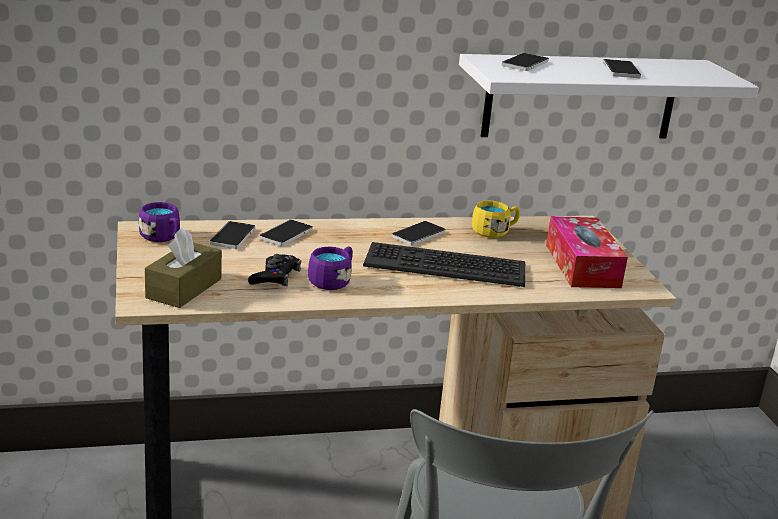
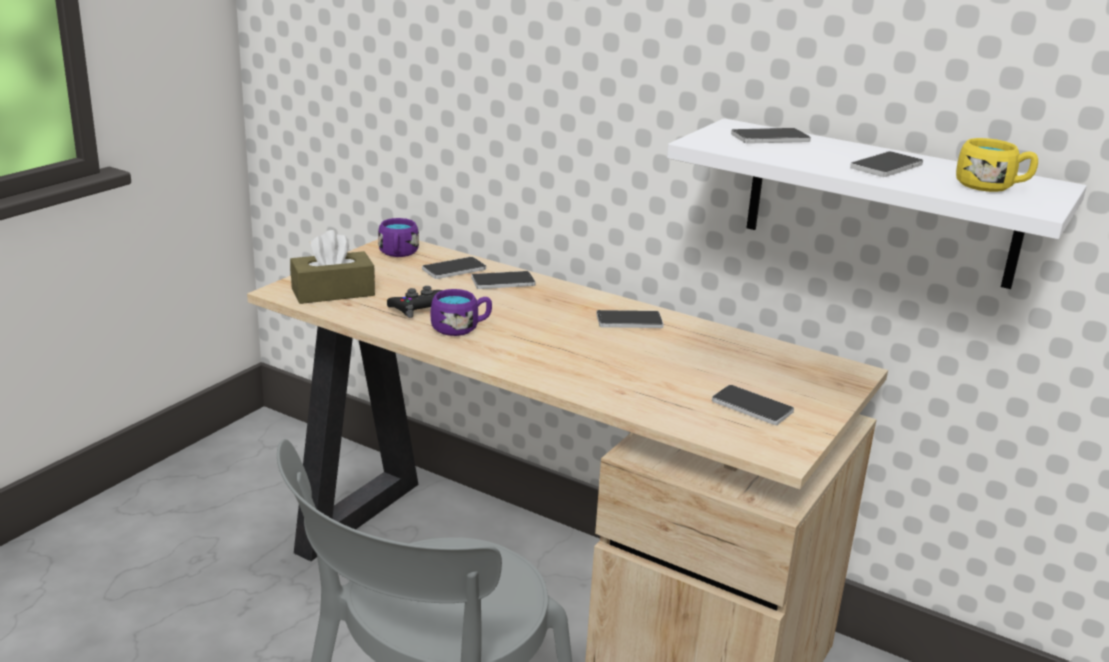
camera: 45 degrees right, 0 degrees up
keyboard [363,242,525,287] -> none
yellow mug [472,201,520,238] -> yellow mug moved to [956,138,1038,192]
tissue box [546,216,628,288] -> phone [712,385,794,425]

